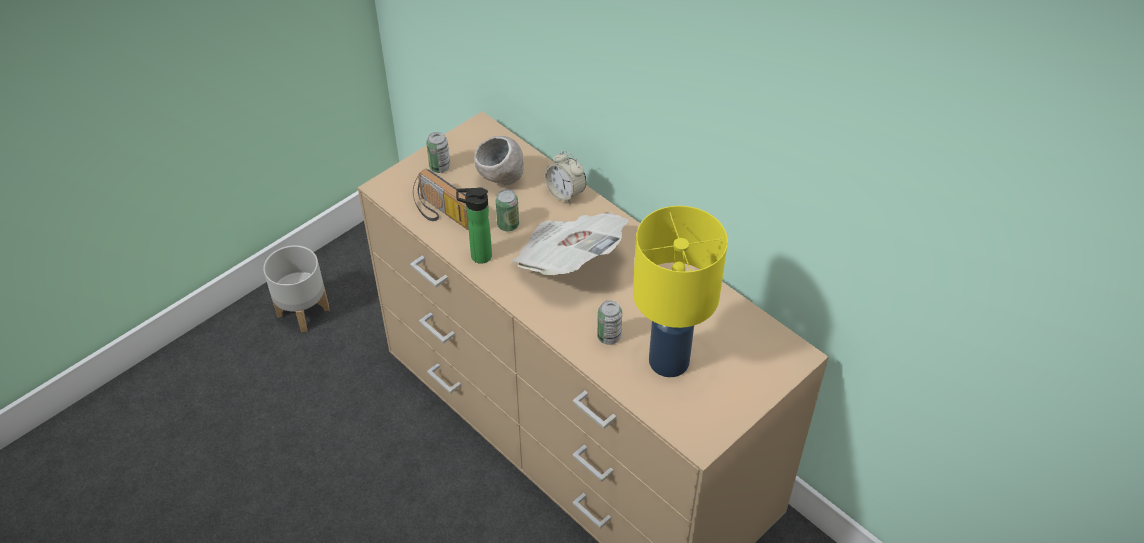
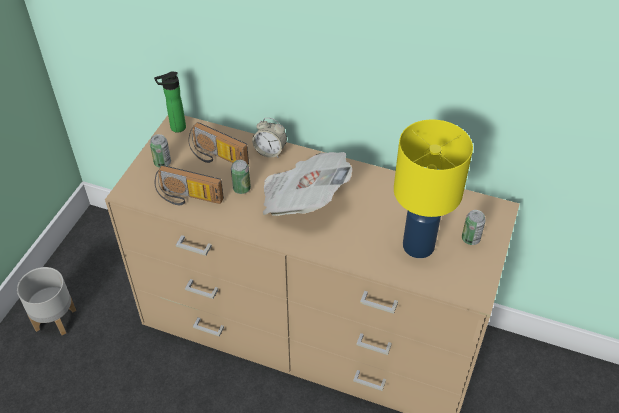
camera: 25 degrees left, 0 degrees up
bottle [456,187,492,264] -> bottle moved to [154,71,186,133]
grey bowl [474,136,524,185] -> radio [189,122,249,164]
can [597,300,622,345] -> can moved to [462,210,486,245]

